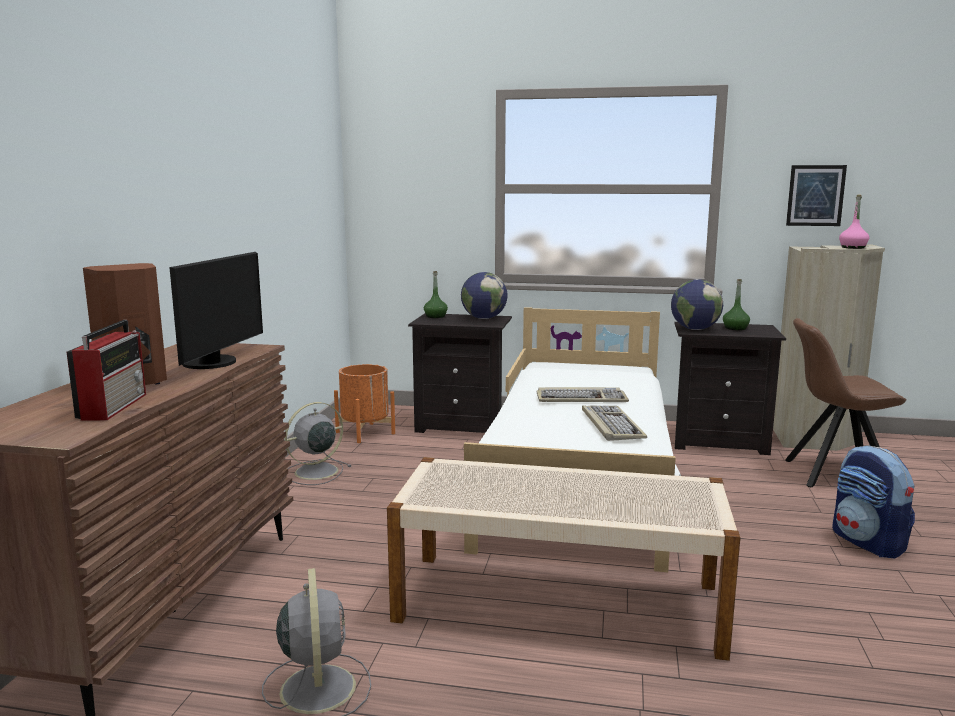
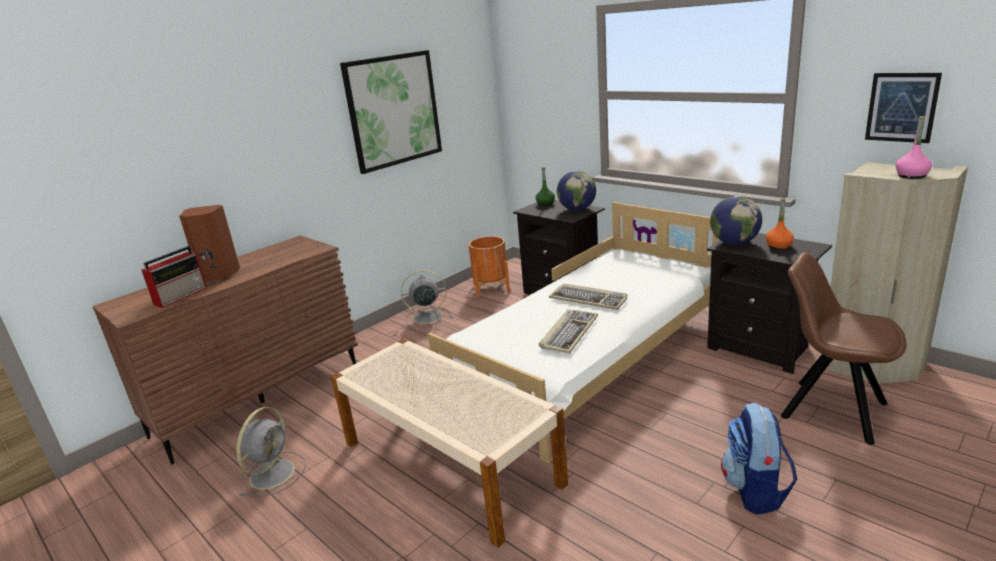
camera: 35 degrees right, 10 degrees up
monitor [169,252,263,369] -> none
green bottle [723,279,750,330] -> orange bottle [766,199,794,250]
none -> picture [340,50,442,174]

